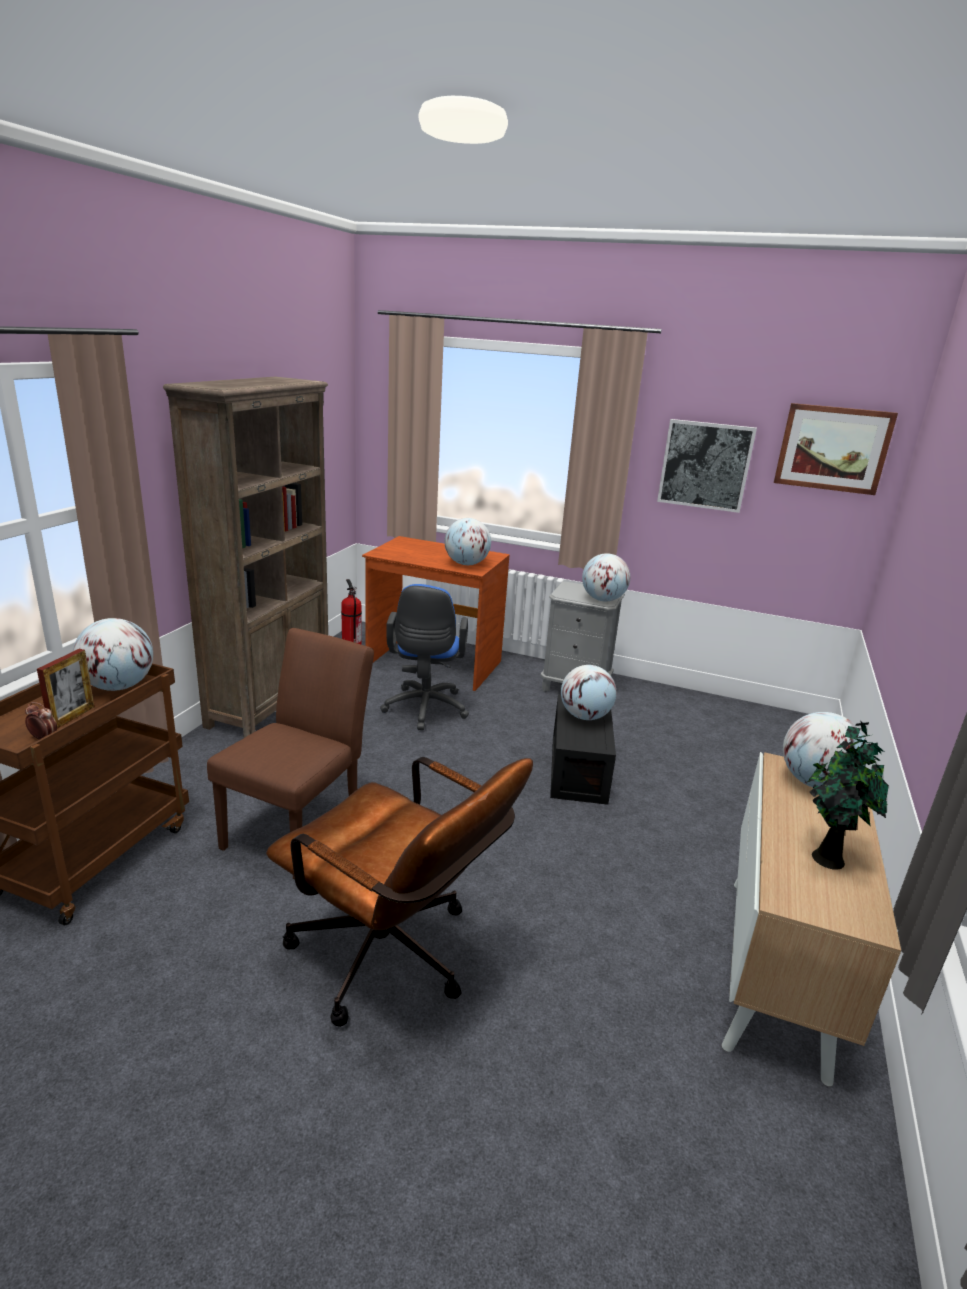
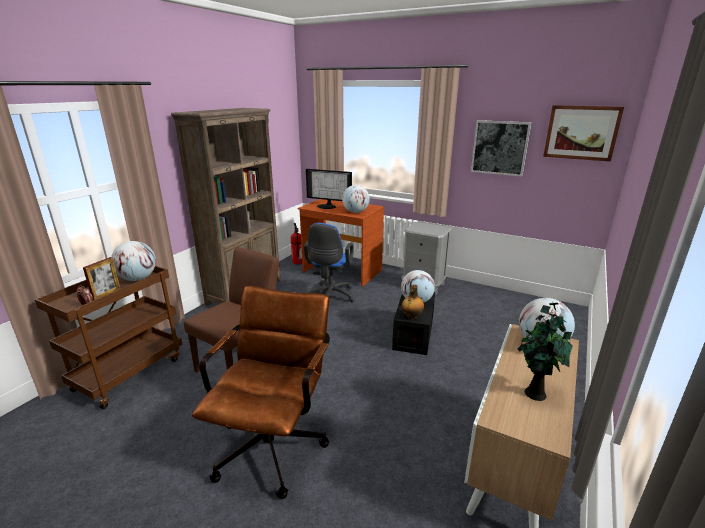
camera: 10 degrees right, 0 degrees up
brown office chair [266,757,533,1027] -> brown office chair turned 120 degrees counterclockwise [192,286,330,499]
globe [582,553,630,601] -> none
none -> monitor [306,169,352,209]
none -> bottle [402,284,424,319]

